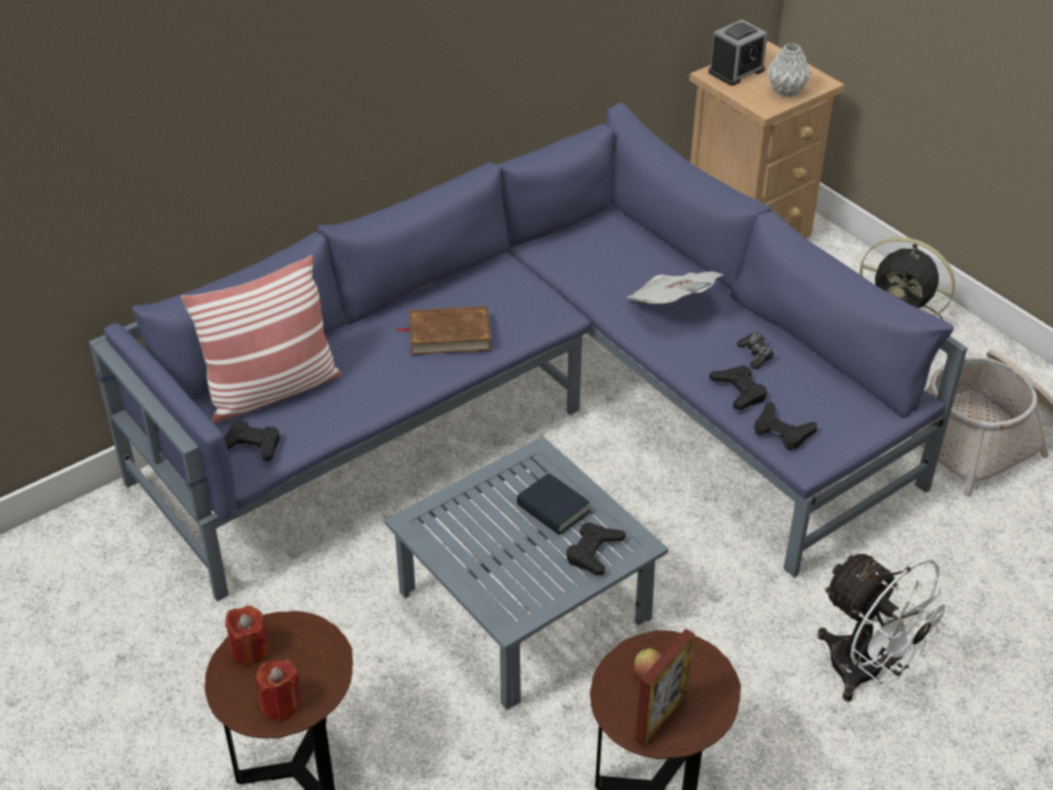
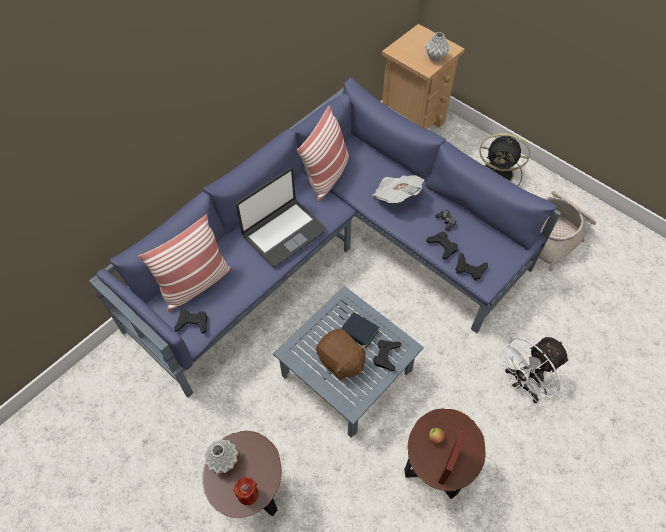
camera: 10 degrees left, 15 degrees up
red candle [225,606,269,665] -> grey vase [204,439,238,474]
brown book [396,306,491,355] -> laptop [236,168,326,267]
alarm clock [708,19,768,86] -> none
white fan [817,553,960,702] -> white fan turned 105 degrees clockwise [499,337,569,403]
none -> pillow [297,105,349,202]
none -> brown plush toy [316,329,367,381]

